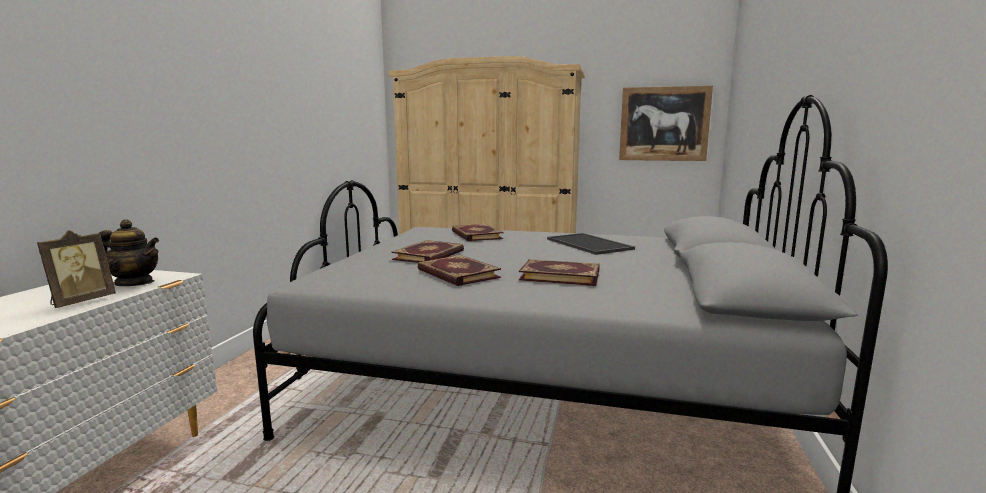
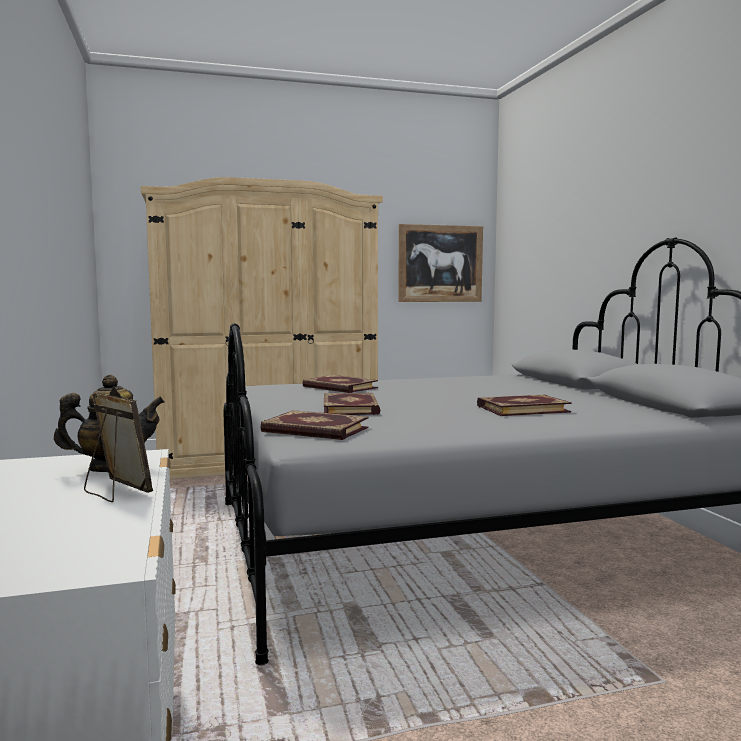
camera: 30 degrees left, 5 degrees down
picture frame [37,230,116,308] -> picture frame turned 45 degrees counterclockwise [84,386,153,502]
book [417,255,501,286] -> book moved to [260,410,368,440]
tray [547,233,635,255] -> none

